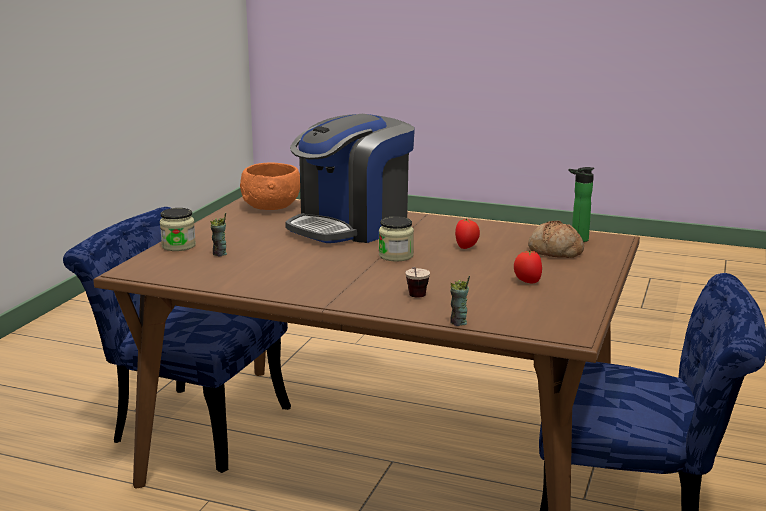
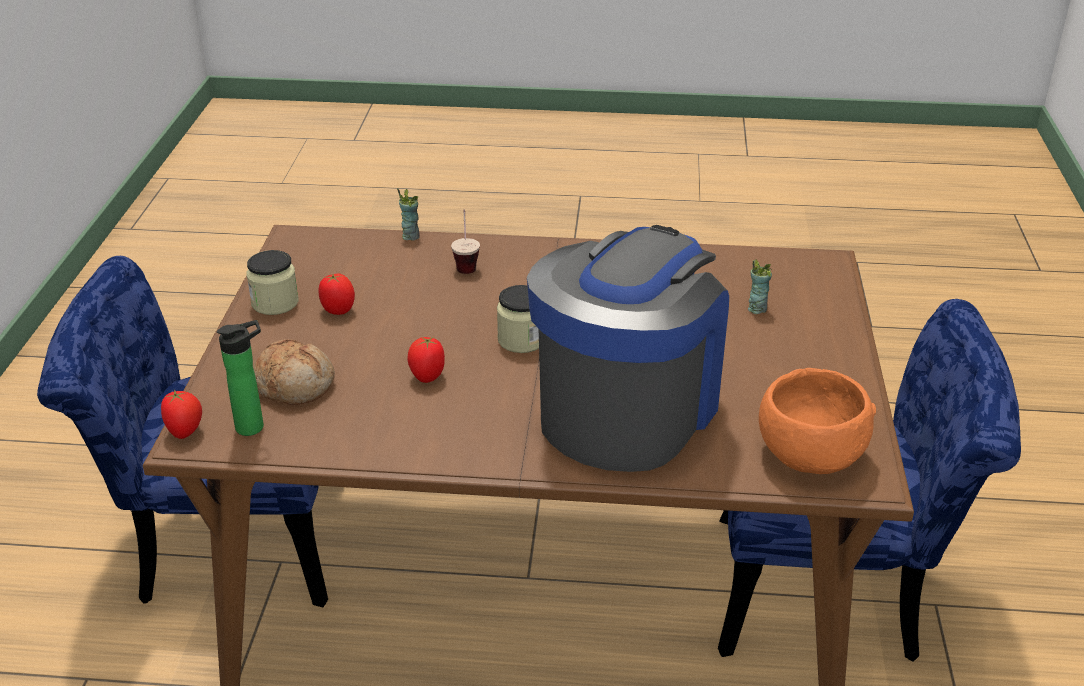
camera: 165 degrees right, 15 degrees up
jar [160,208,196,251] -> jar moved to [247,250,299,315]
none -> tomato [161,389,202,439]

